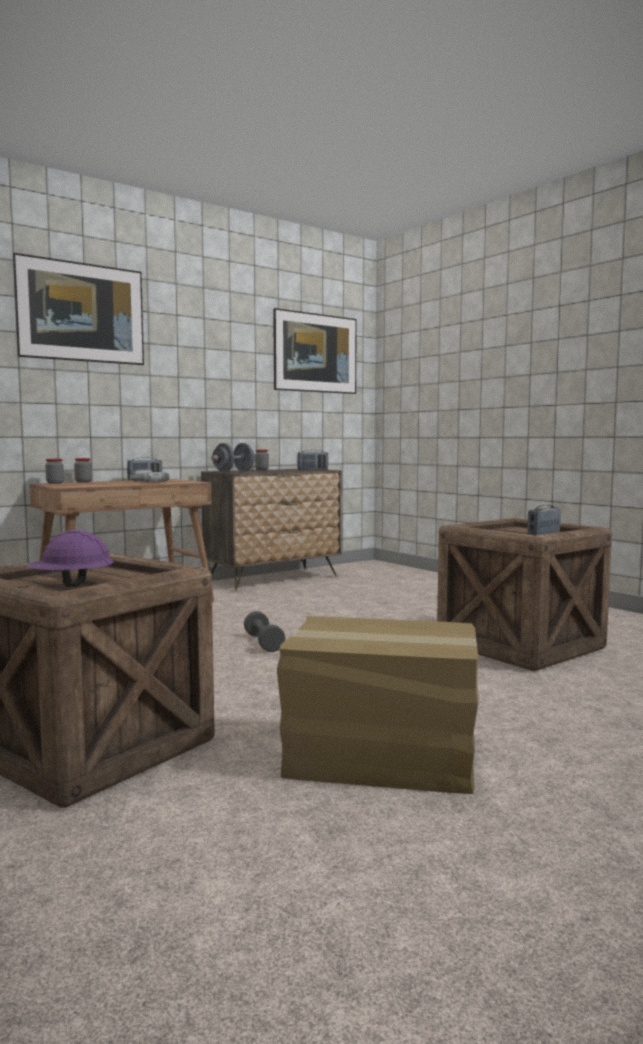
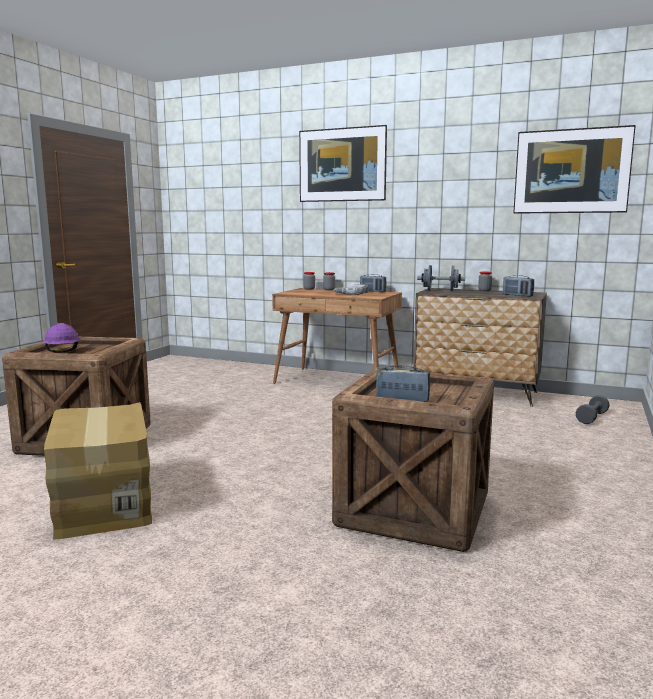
camera: 60 degrees right, 5 degrees up
grey dumbbell [244,611,285,652] -> grey dumbbell moved to [576,395,610,424]

